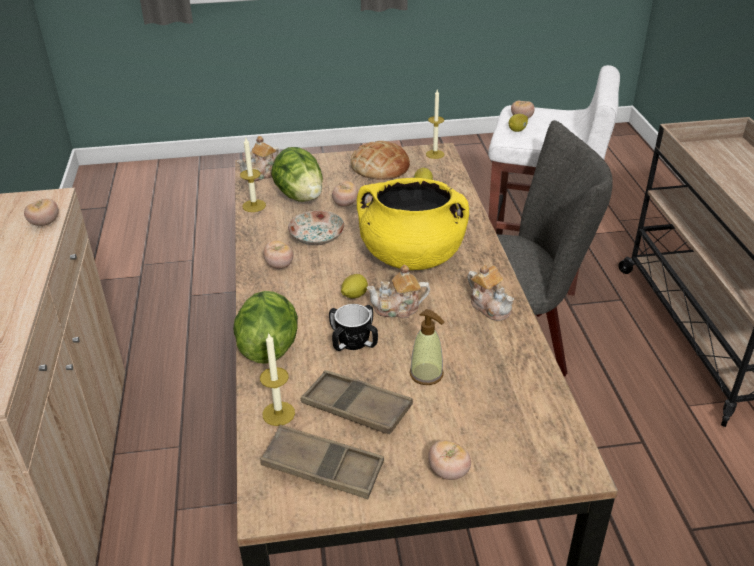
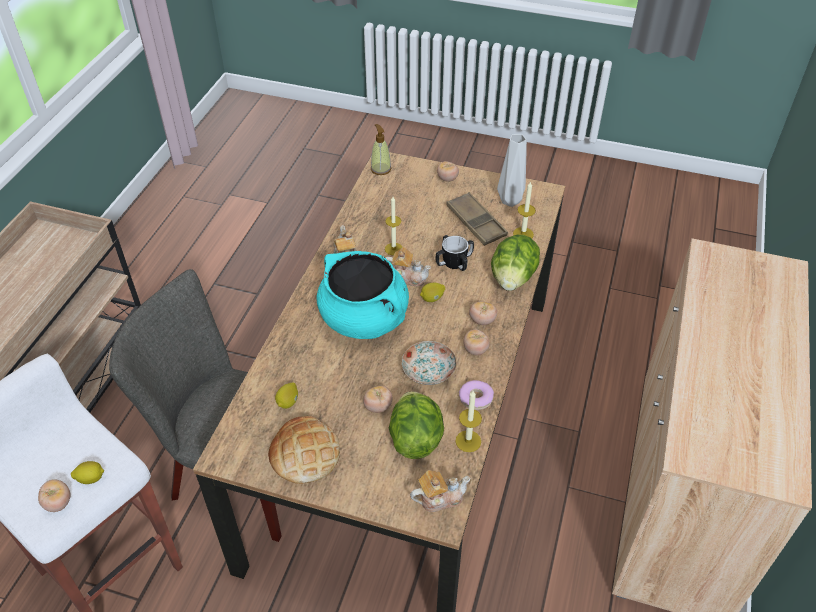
camera: 155 degrees left, 10 degrees up
tomato [24,199,59,226] -> tomato moved to [469,301,497,325]
brown tray [260,425,384,499] -> grey vase [497,134,527,207]
yellow cooking pot [357,178,469,270] -> turquoise cooking pot [316,251,409,339]
soap dispenser [410,309,444,385] -> soap dispenser moved to [371,124,391,175]
candle [426,90,444,159] -> candle moved to [385,197,402,256]
none -> donut [459,380,494,410]

